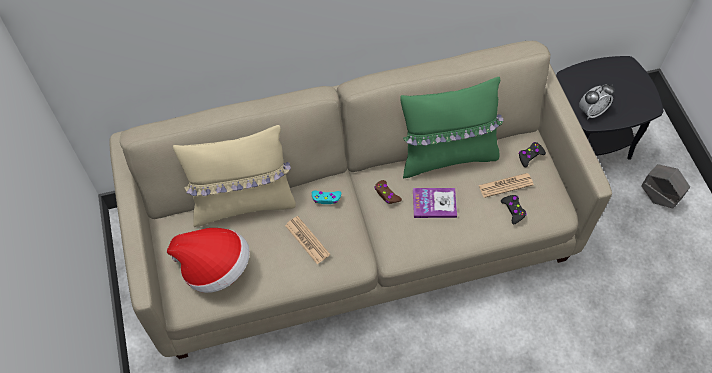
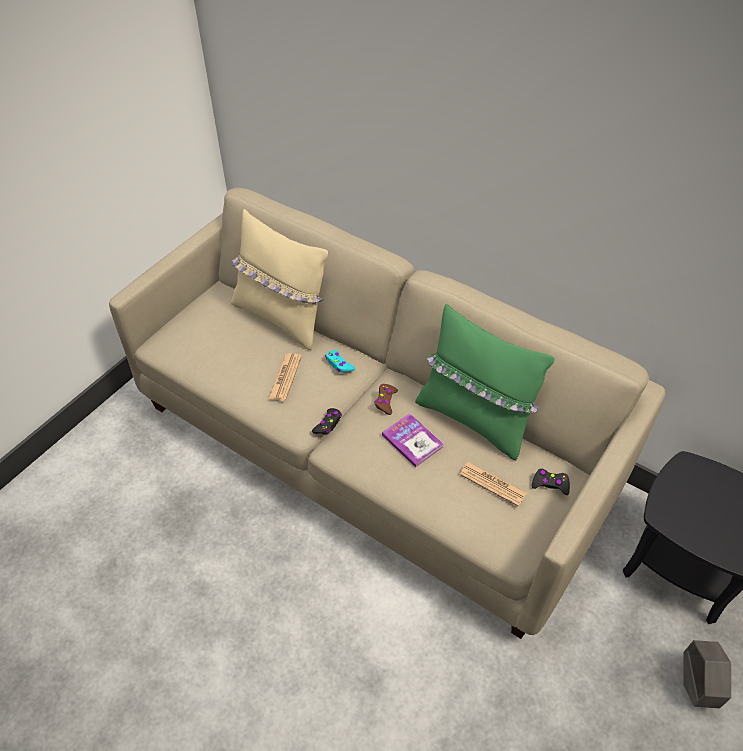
camera: 50 degrees right, 10 degrees down
hat [167,228,250,293] -> none
black game controller [501,195,527,224] -> black game controller moved to [312,408,342,434]
alarm clock [579,84,615,119] -> none

